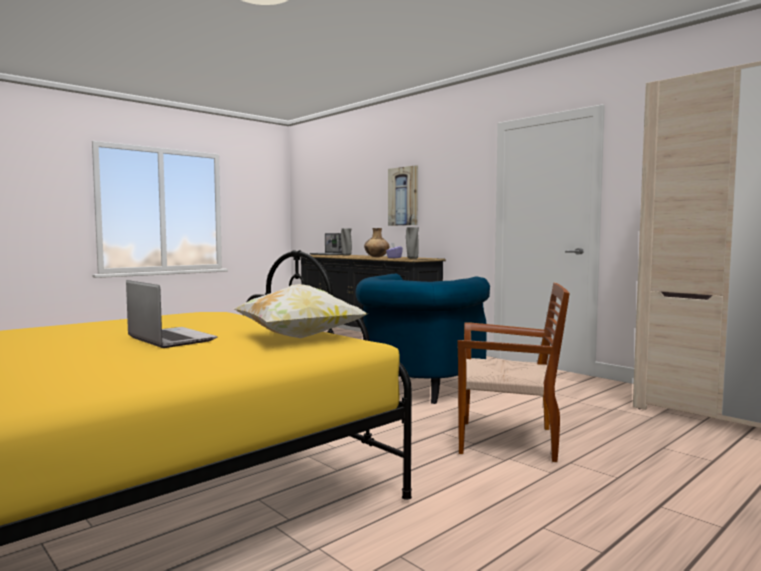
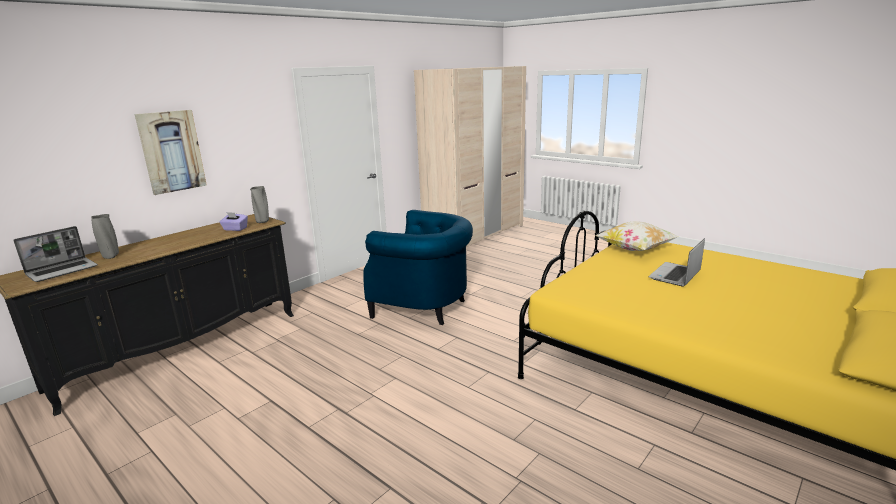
camera: 95 degrees left, 15 degrees up
brown vase [364,228,389,257] -> none
brown armchair [457,283,570,462] -> none

